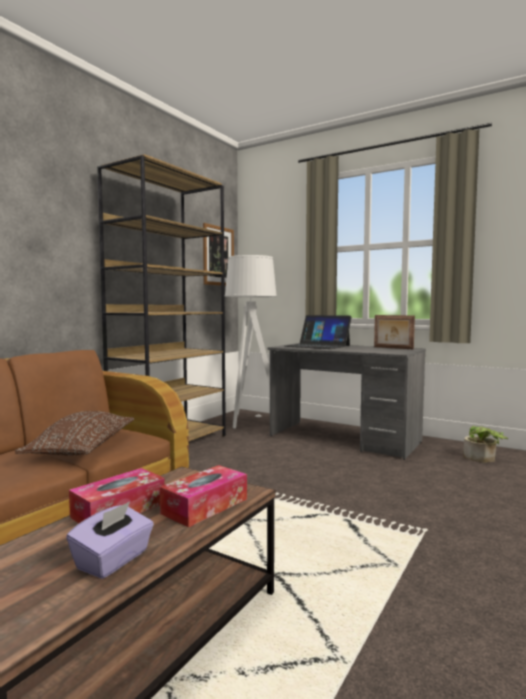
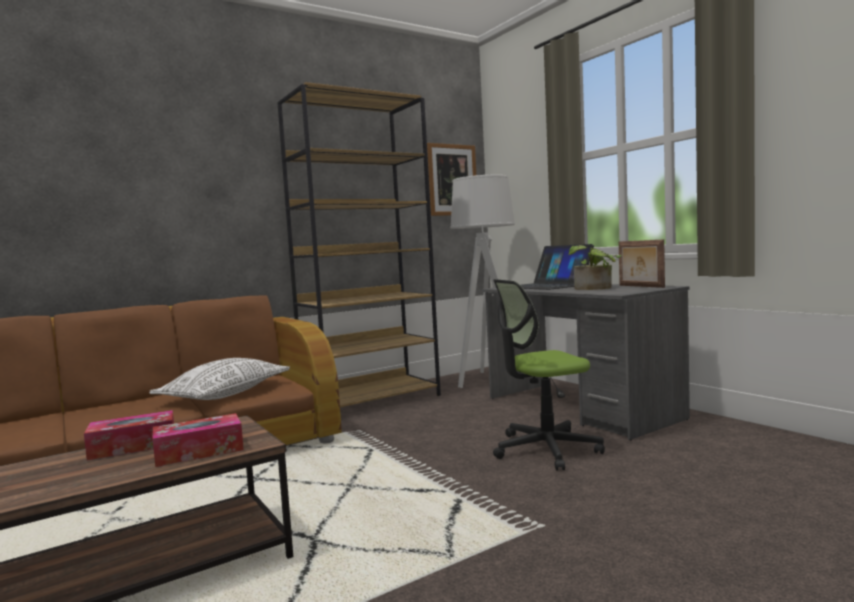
camera: 25 degrees right, 0 degrees up
brown pillow [15,411,134,455] -> white pillow [150,358,290,400]
purple tissue box [66,501,154,579] -> none
potted plant [463,426,508,463] -> potted plant moved to [568,245,621,290]
none -> office chair [493,279,605,471]

